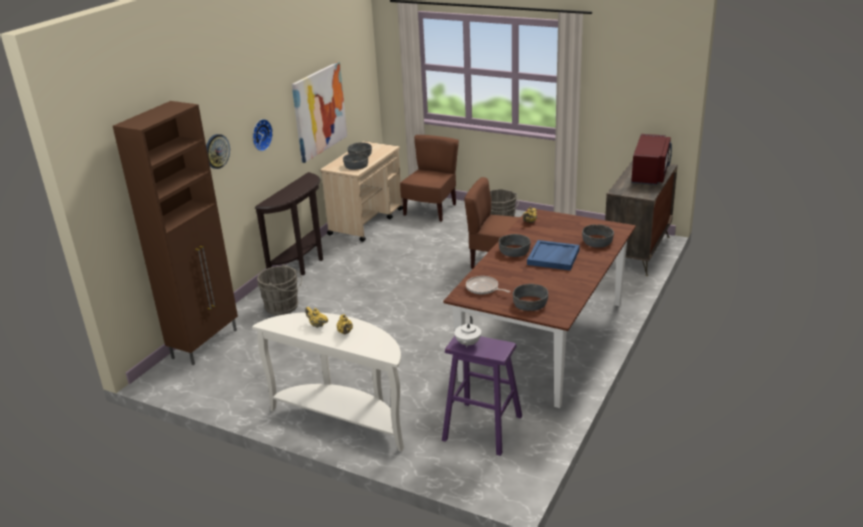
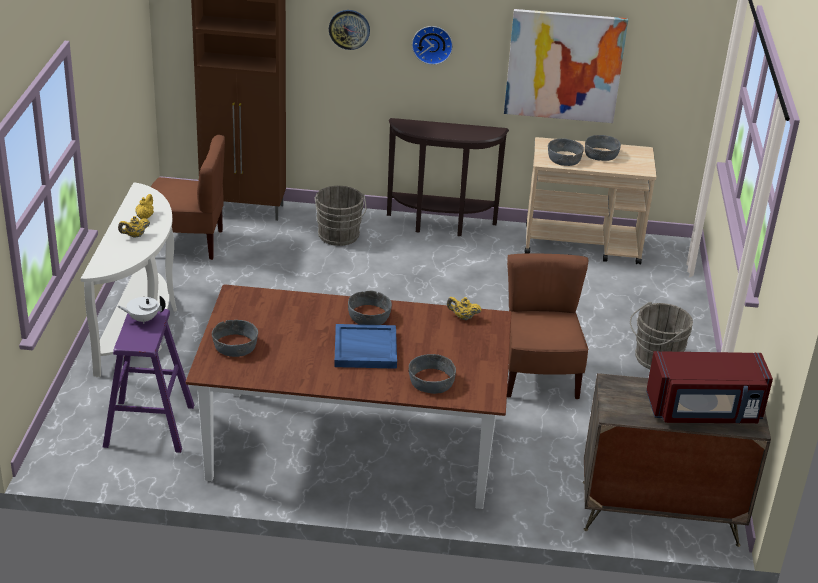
camera: 65 degrees right, 5 degrees up
brown chair [400,135,459,222] -> brown chair moved to [151,135,225,260]
frying pan [466,276,510,295] -> none

